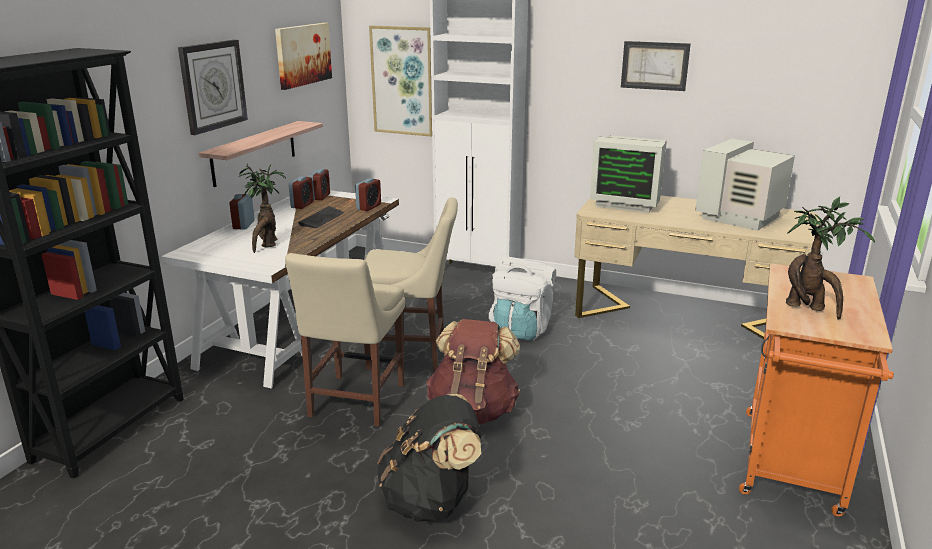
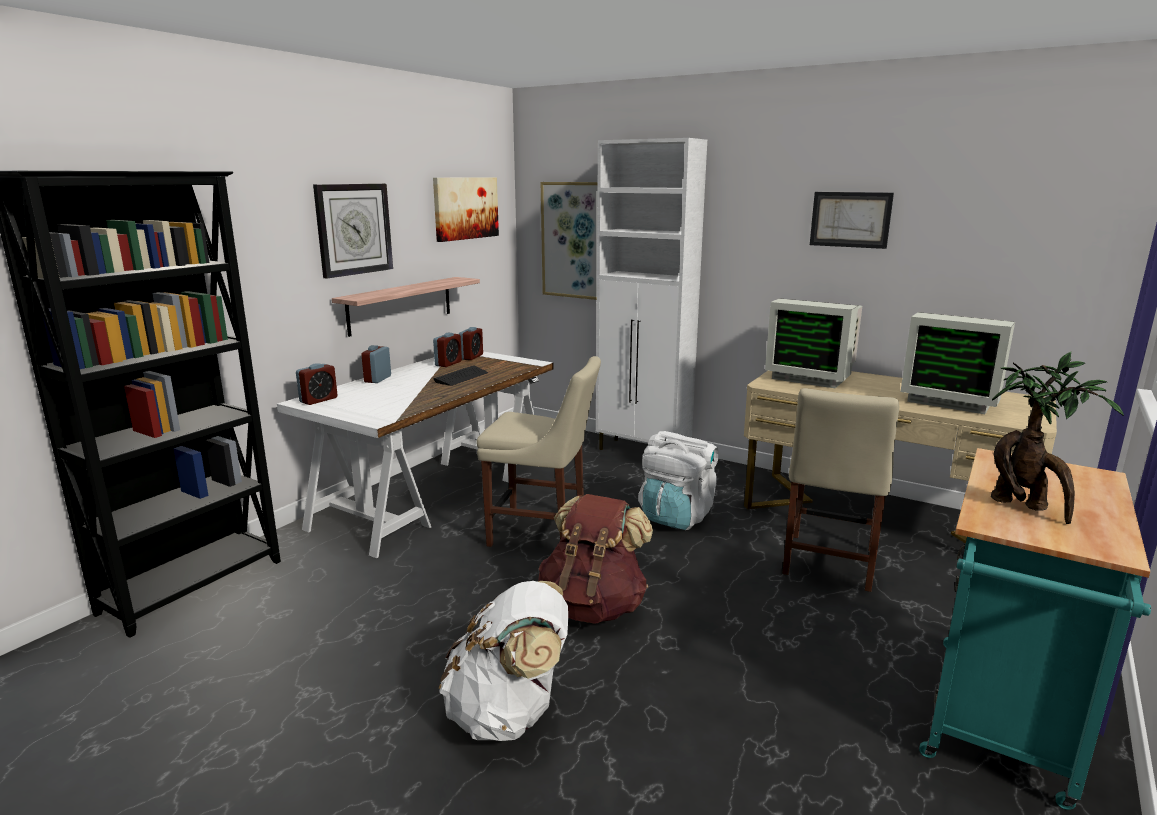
camera: 10 degrees right, 5 degrees down
potted plant [238,164,286,253] -> none
beige chair [285,253,406,427] -> beige chair moved to [782,388,899,592]
alarm clock [355,178,381,211] -> alarm clock moved to [296,363,338,405]
black backpack [377,394,482,522] -> white backpack [439,581,568,741]
monitor [695,139,795,231] -> monitor turned 105 degrees counterclockwise [900,312,1015,414]
orange cart [739,263,894,516] -> turquoise cart [919,448,1151,810]

